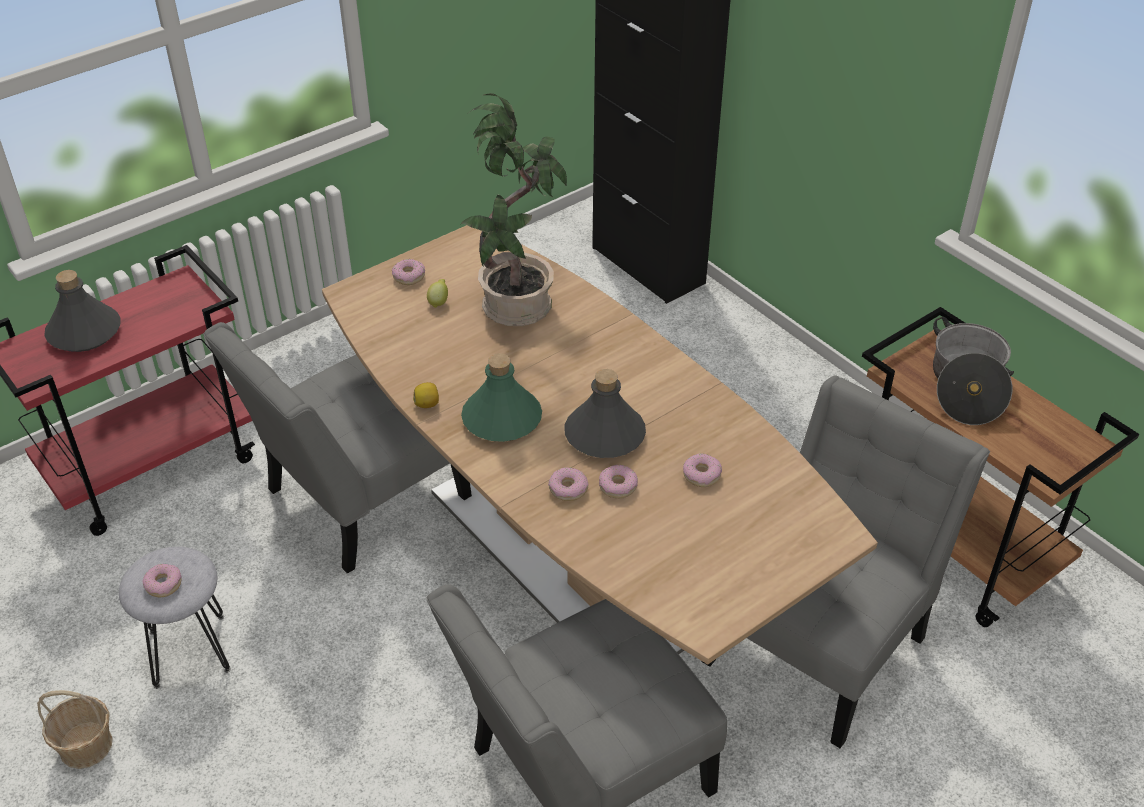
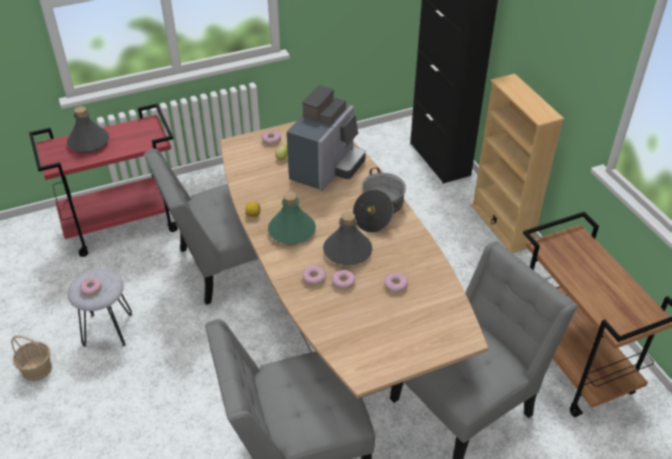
camera: 15 degrees right, 0 degrees up
potted plant [460,93,567,326] -> coffee machine [287,85,366,191]
cooking pot [933,317,1014,425] -> cooking pot moved to [353,167,406,233]
none -> beige bookcase [471,74,564,253]

